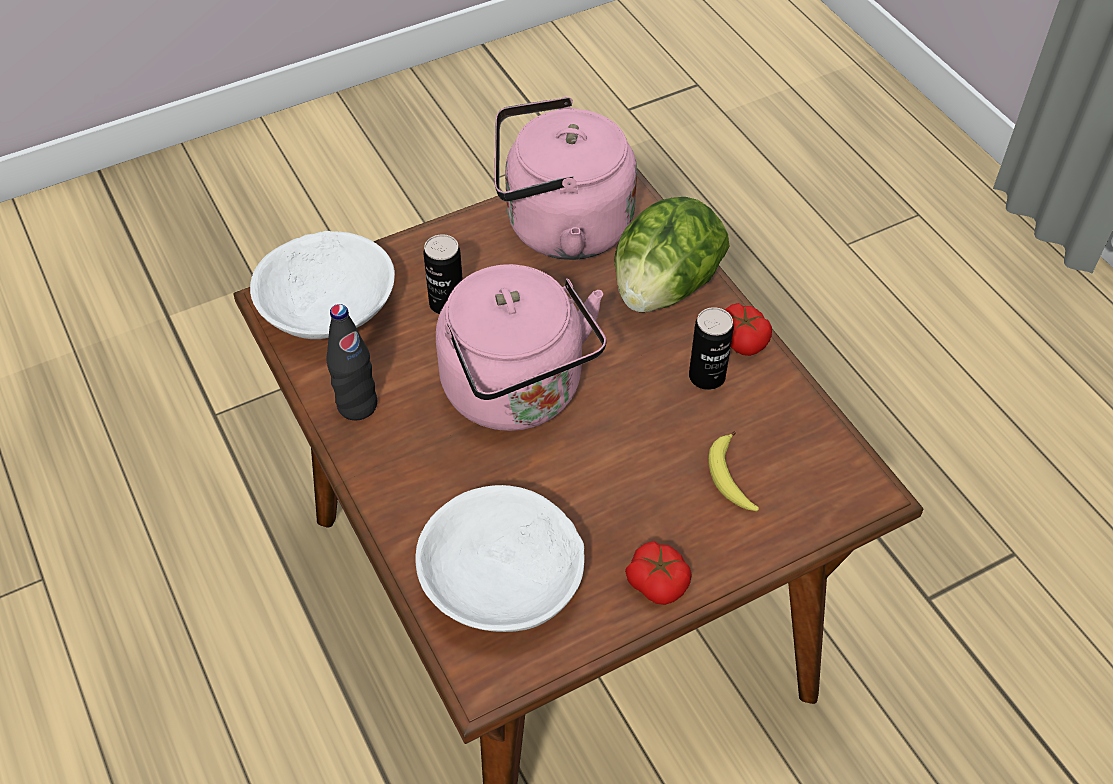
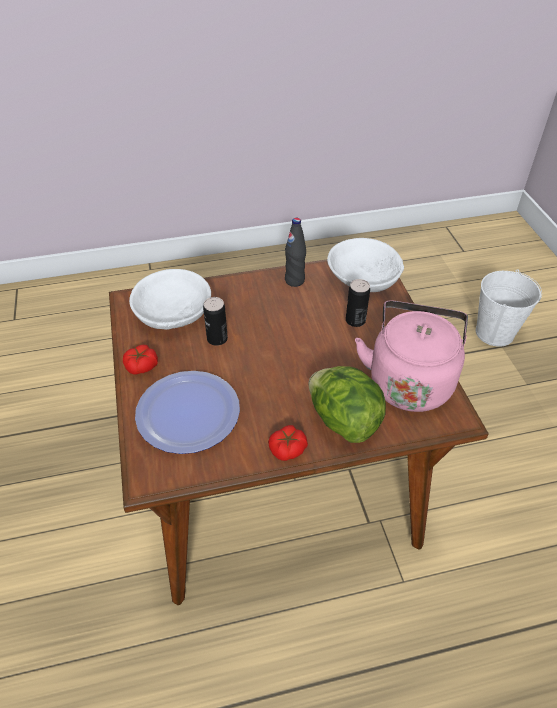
camera: 105 degrees right, 5 degrees down
pink kettle [436,264,606,431] -> none
can [689,307,734,390] -> can moved to [203,297,228,346]
banana [708,431,759,511] -> plate [135,371,240,454]
none -> white bucket [476,269,542,347]

